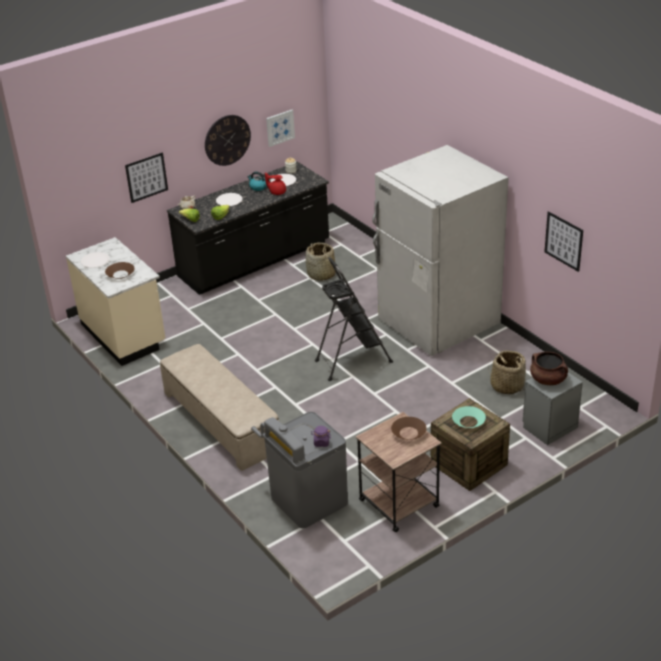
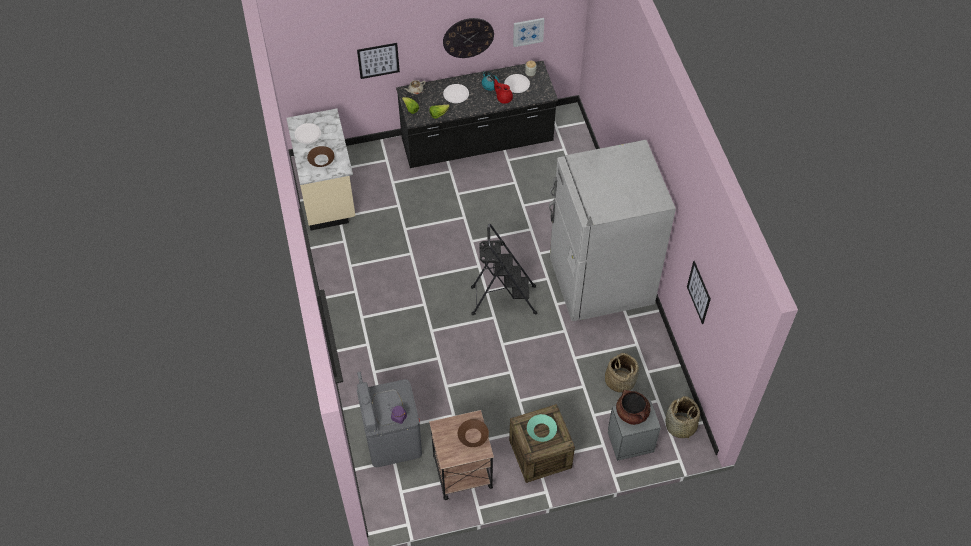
camera: 20 degrees right, 20 degrees up
beige bench [160,344,279,471] -> none
basket [306,242,336,281] -> basket moved to [666,396,700,439]

